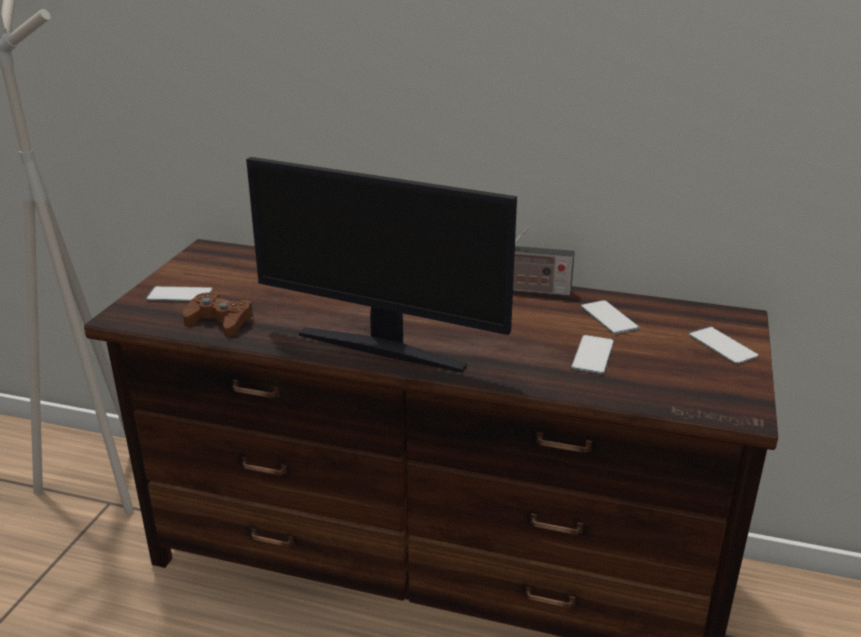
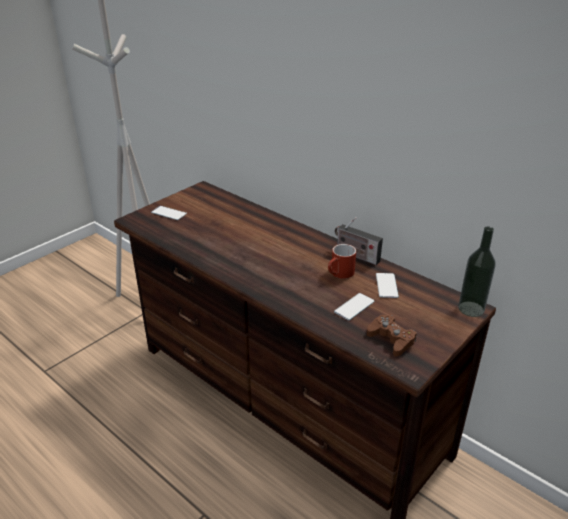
camera: 25 degrees right, 5 degrees up
brown game controller [183,292,253,337] -> brown game controller moved to [367,315,417,357]
monitor [246,157,517,373] -> none
phone [689,326,759,364] -> none
none -> red mug [328,244,356,279]
none -> bottle [458,227,495,317]

